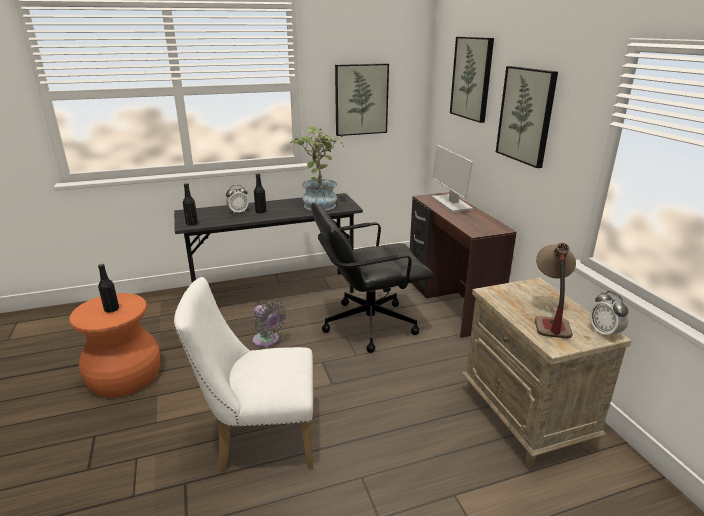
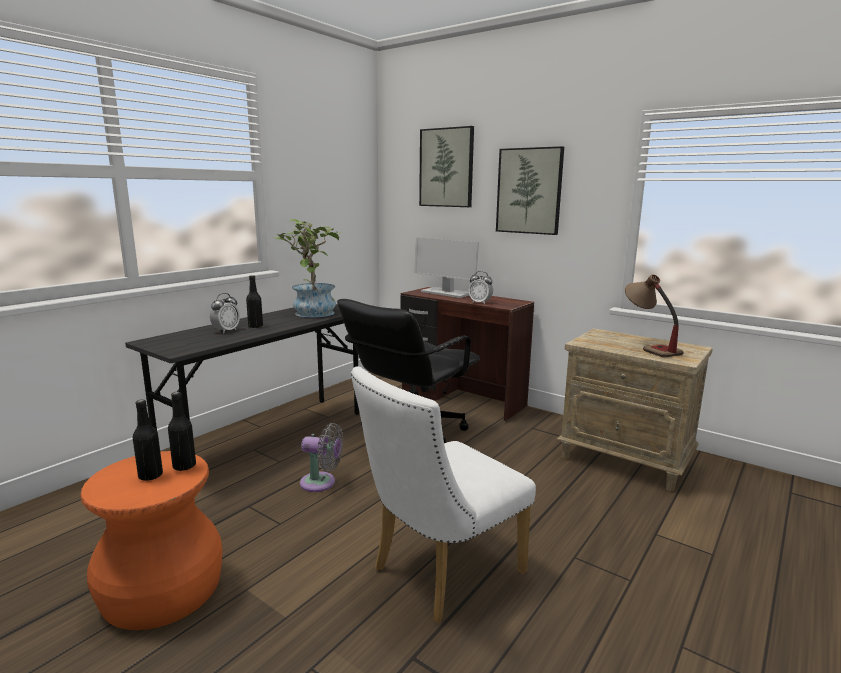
camera: 35 degrees left, 10 degrees down
black bottle [183,183,198,226] -> black bottle moved to [168,392,196,471]
picture [335,63,389,136] -> none
alarm clock [590,291,629,339] -> alarm clock moved to [469,271,493,304]

